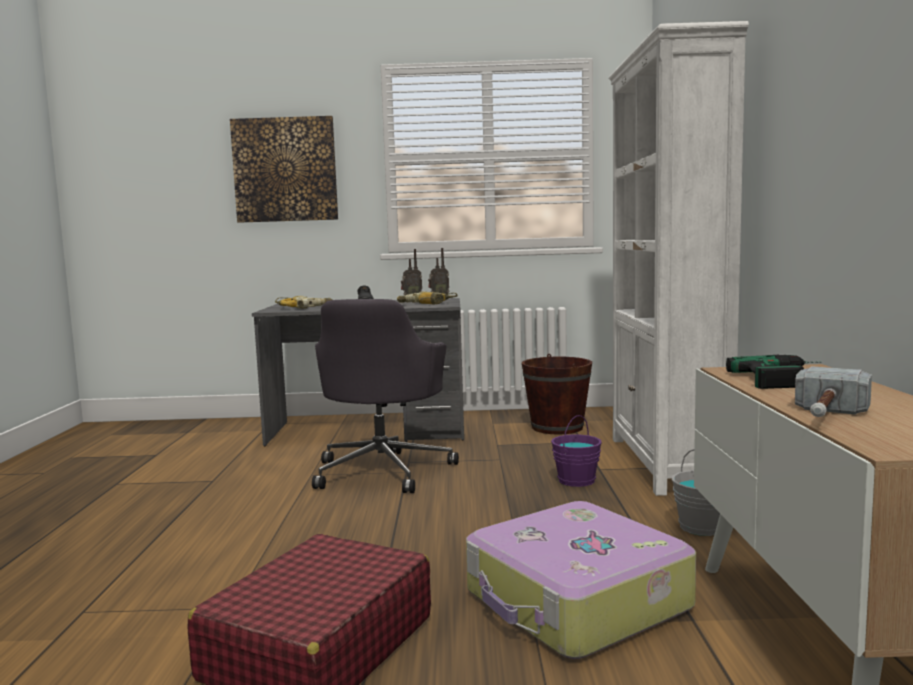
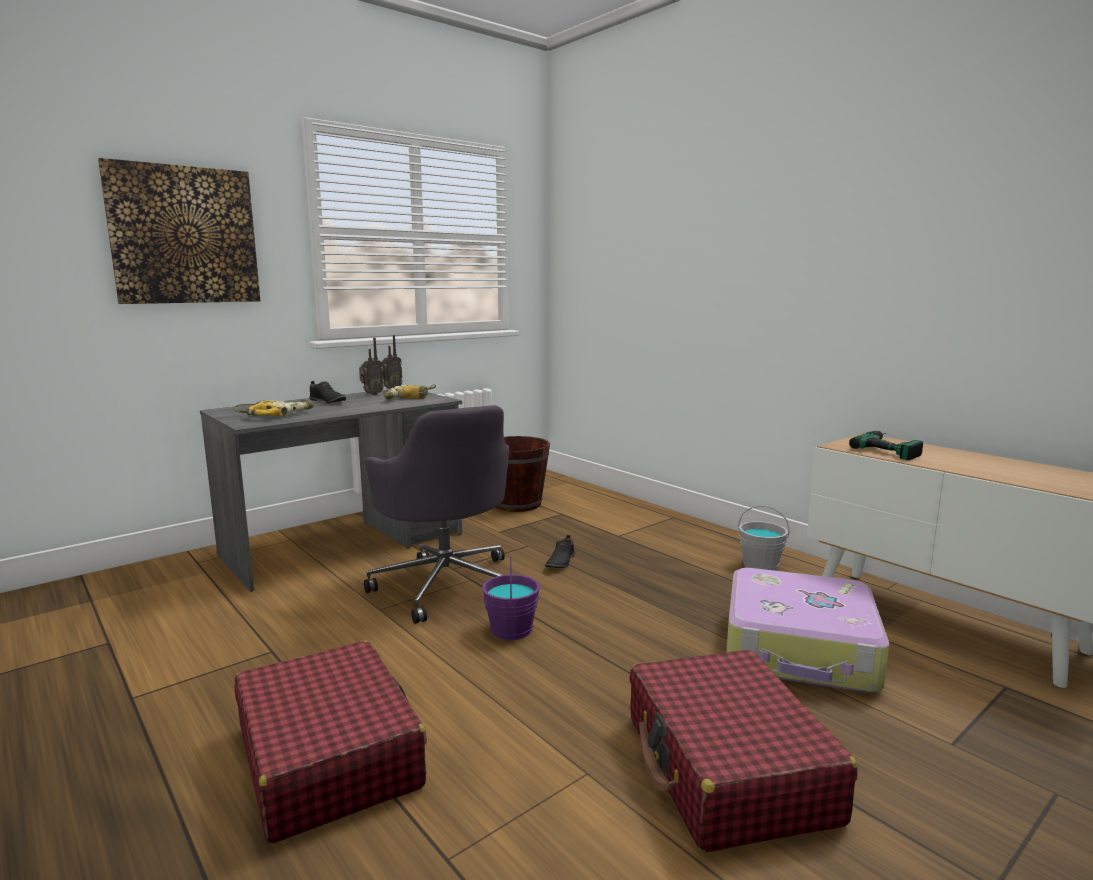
camera: 40 degrees left, 5 degrees up
purple bucket [551,415,602,487] -> purple bucket moved to [482,556,540,640]
white bookcase [609,21,749,496] -> none
hammer [795,366,872,417] -> none
none -> red suitcase [235,640,427,844]
none -> black shoe [545,535,575,568]

